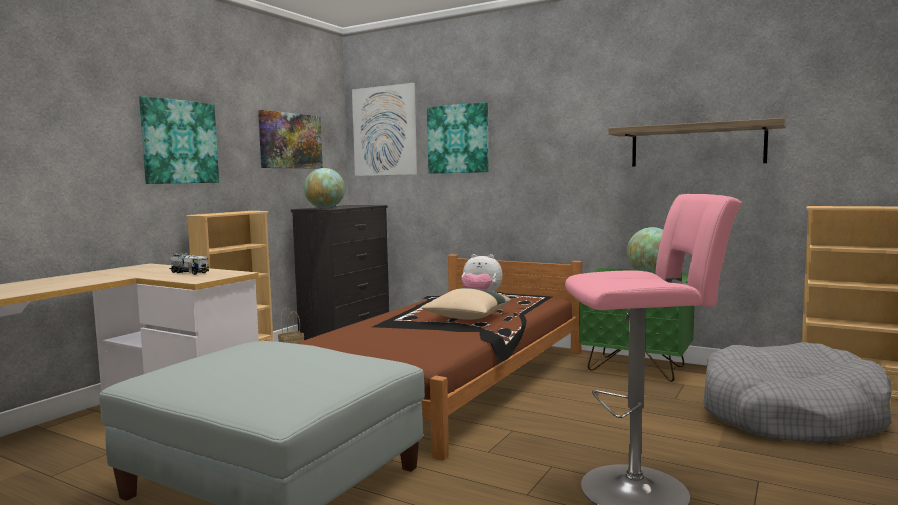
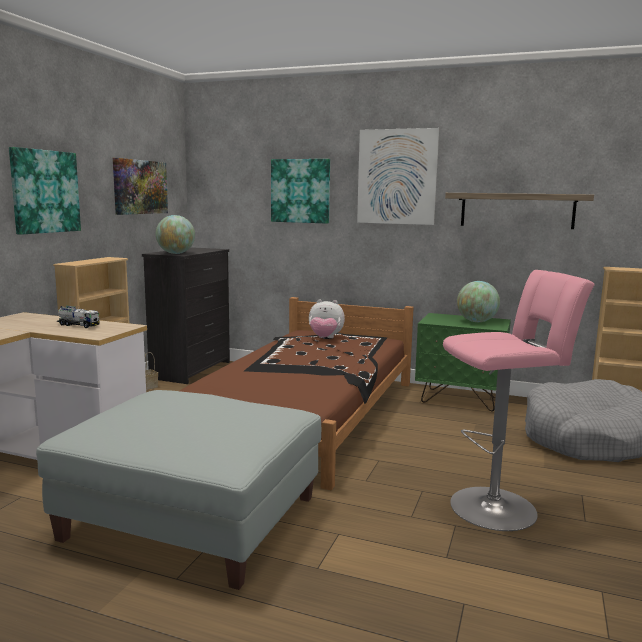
camera: 10 degrees left, 5 degrees up
picture [352,83,417,176] -> picture moved to [357,128,439,225]
beige pillow [421,288,511,320] -> none

